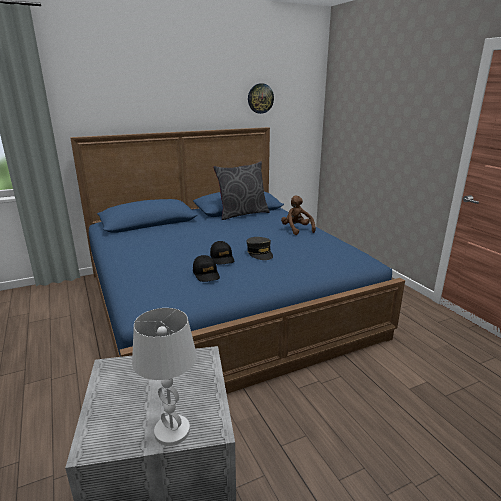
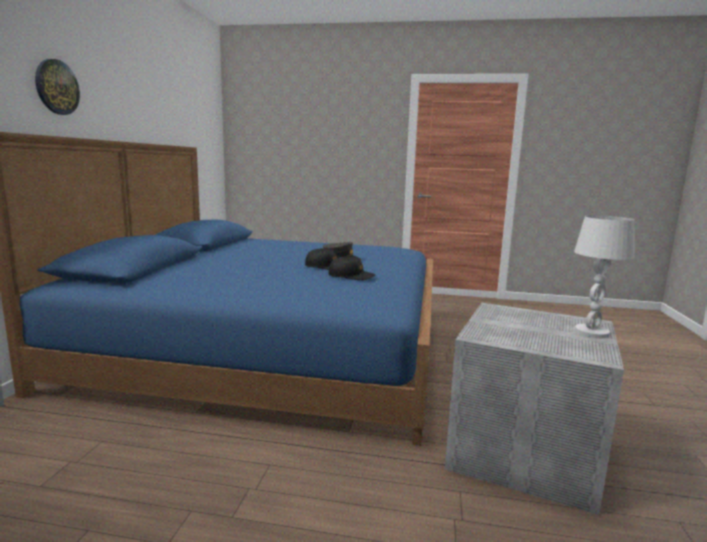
camera: 55 degrees left, 10 degrees down
grey pillow [213,161,269,220] -> none
wall clock [248,83,274,114] -> wall clock moved to [35,59,80,115]
brown plush toy [281,195,316,235] -> none

